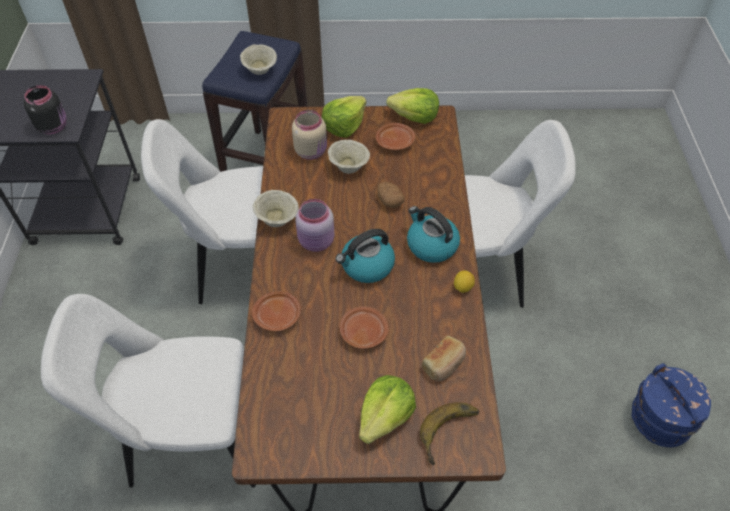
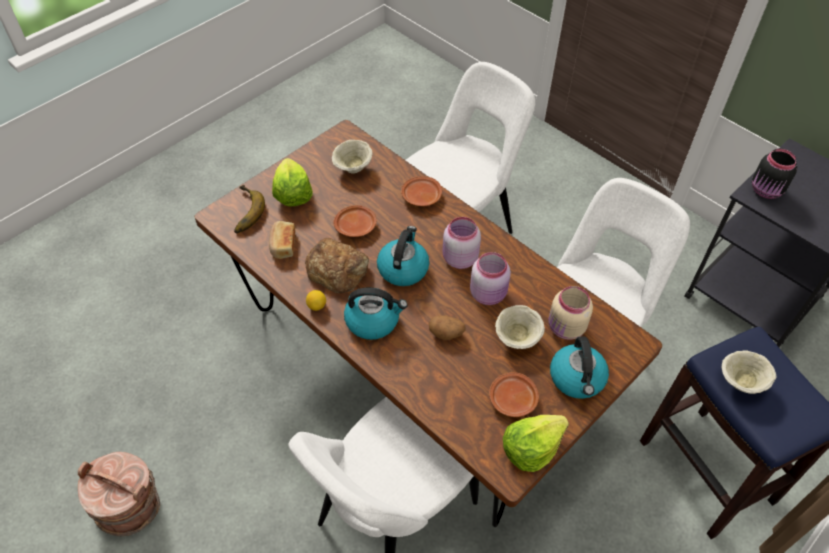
camera: 135 degrees right, 0 degrees up
beige bowl [253,190,299,227] -> beige bowl moved to [332,140,373,174]
lettuce [322,96,366,138] -> kettle [550,337,609,399]
blue bucket [632,363,711,447] -> brown bucket [78,452,160,536]
none -> bread [305,238,369,293]
none -> pink jar [470,252,511,305]

